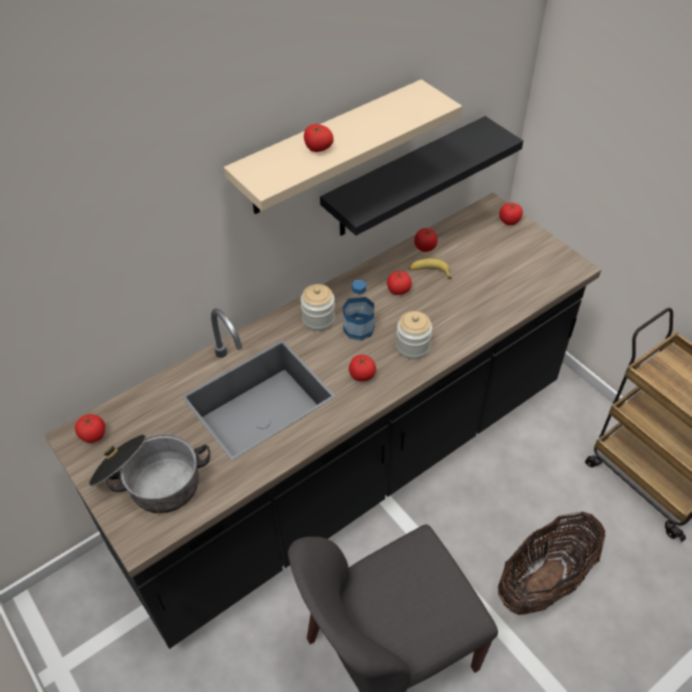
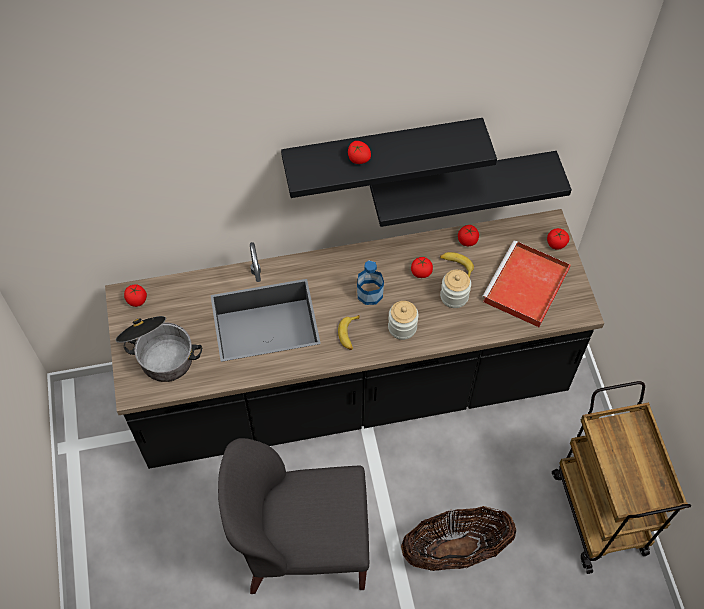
camera: 25 degrees right, 10 degrees up
beige shelf [224,79,462,214] -> black shelf [281,118,497,198]
jar [301,284,335,331] -> jar moved to [440,270,471,308]
tomato [349,355,376,381] -> banana [338,315,360,350]
none -> red tray [482,241,571,327]

